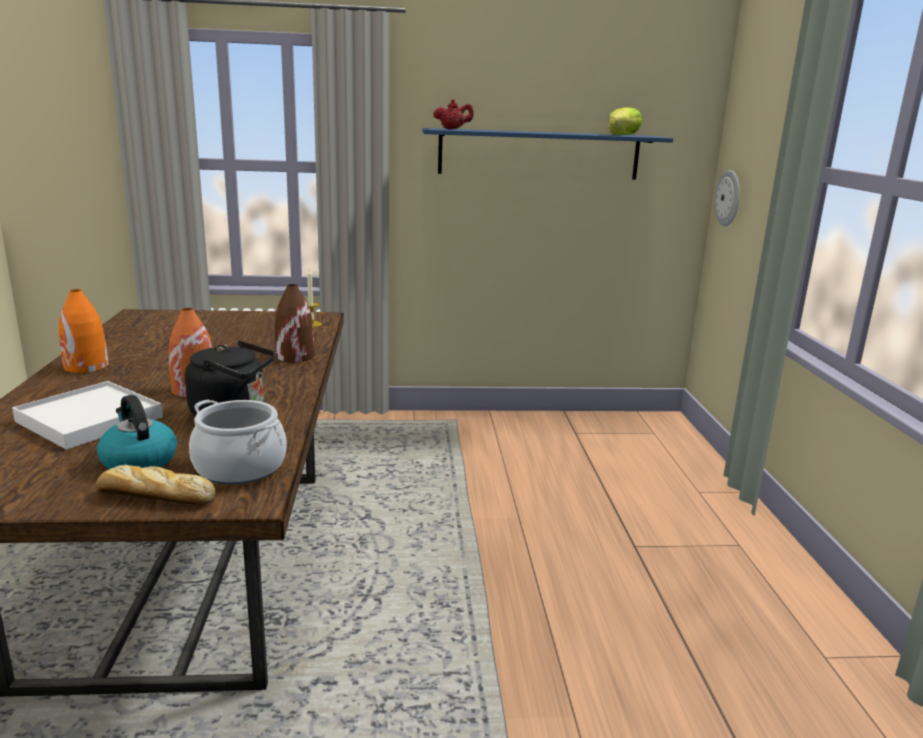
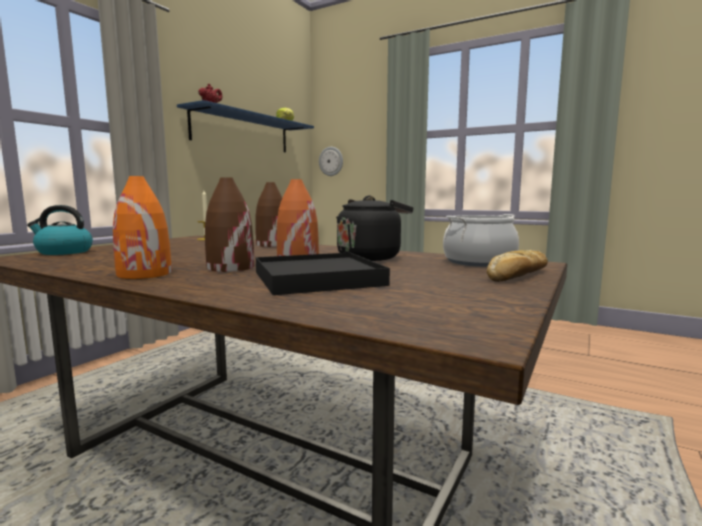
camera: 55 degrees left, 10 degrees down
white tray [12,381,163,450] -> black tray [256,253,390,295]
kettle [97,395,177,469] -> kettle moved to [27,205,93,255]
none -> brown vase [205,177,254,272]

